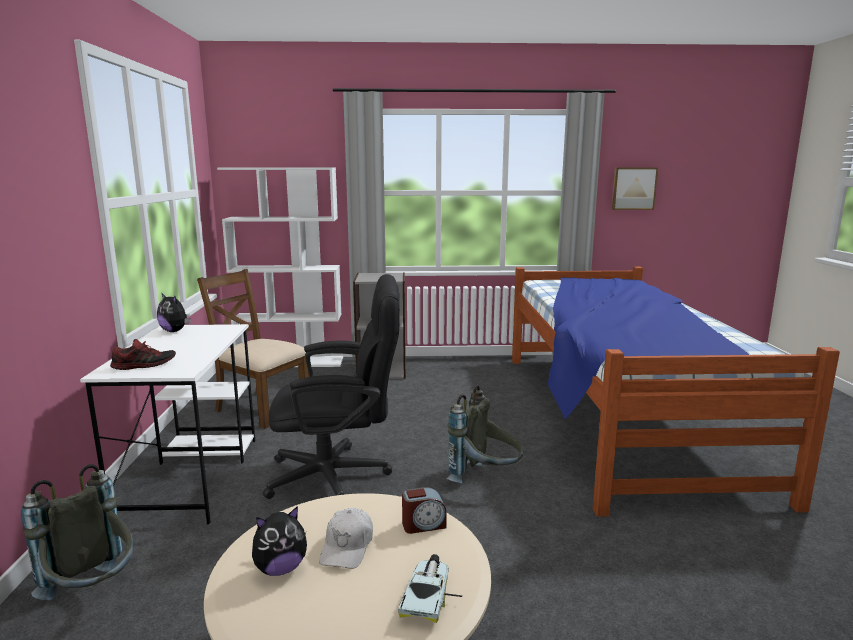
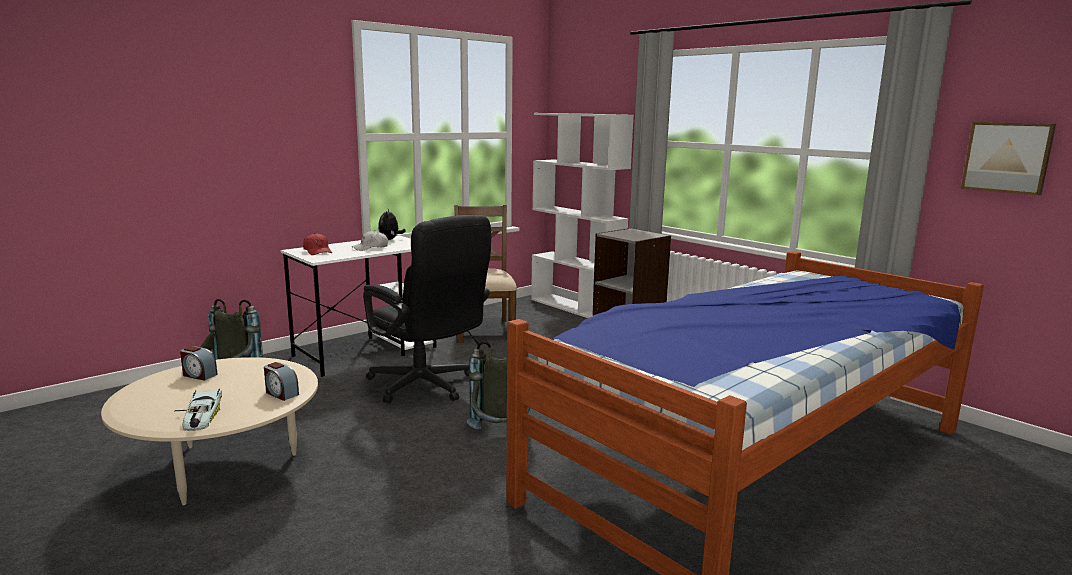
camera: 50 degrees right, 0 degrees up
shoe [110,339,176,370] -> red cap [303,233,332,255]
plush toy [252,506,307,576] -> alarm clock [180,346,218,381]
white cap [319,508,373,569] -> white cap moved to [352,230,388,251]
toy car [398,554,462,623] -> toy car turned 105 degrees clockwise [174,389,222,431]

